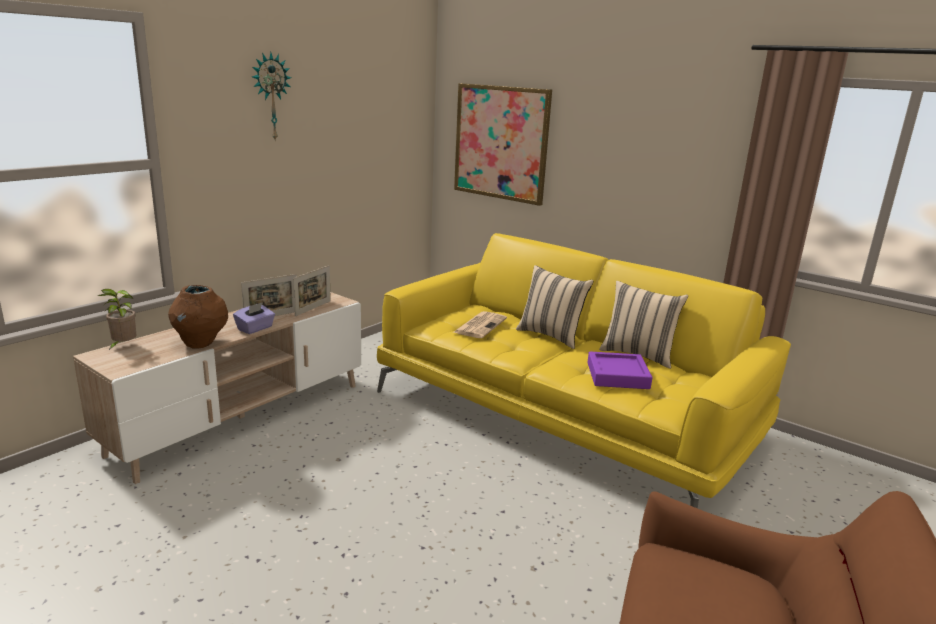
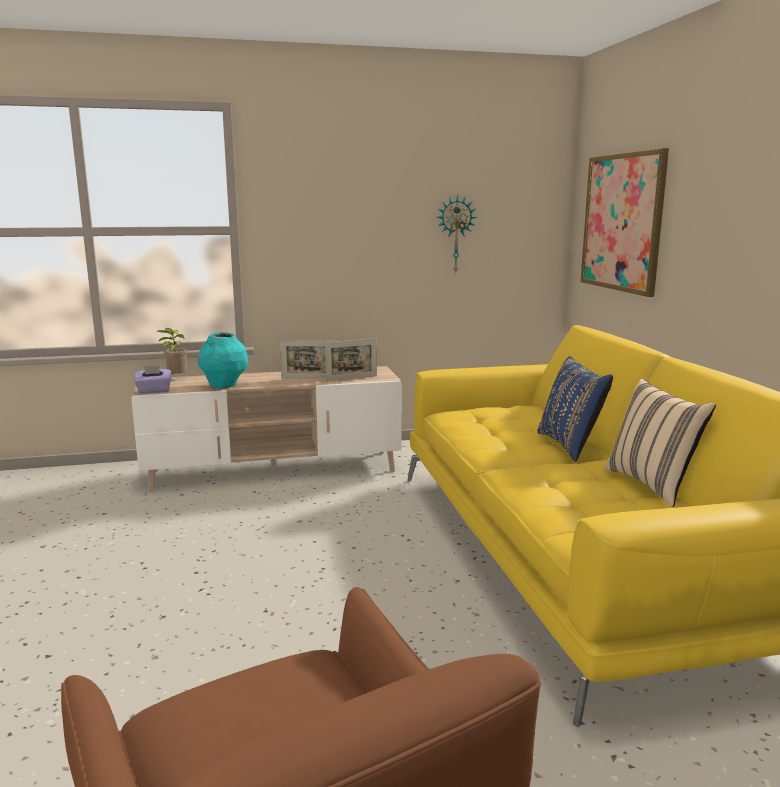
camera: 40 degrees right, 5 degrees down
brown vase [168,285,228,348] -> turquoise vase [197,332,248,389]
purple tissue box [233,302,275,334] -> purple tissue box moved to [134,366,171,394]
wall clock [252,52,291,142] -> wall clock moved to [437,195,477,274]
newspaper [454,311,507,338] -> none
beige pillow [516,265,594,349] -> blue pillow [537,356,613,462]
purple tray [587,351,652,389] -> none

